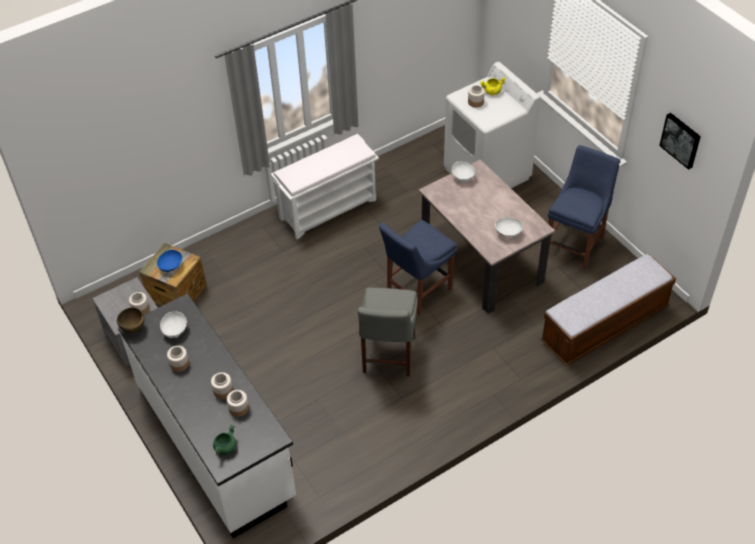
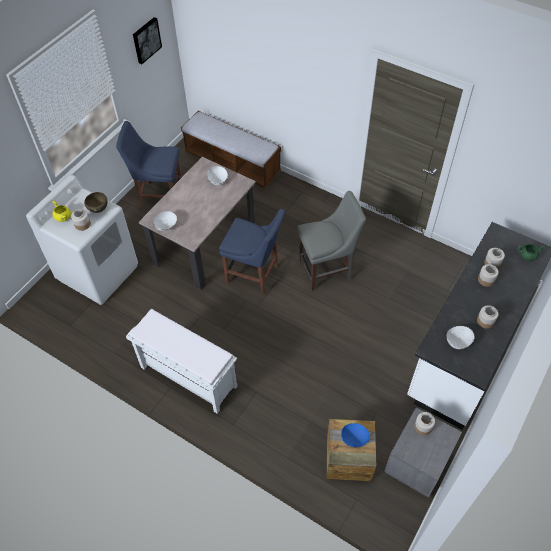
camera: 115 degrees left, 5 degrees up
brown bowl [117,307,145,333] -> brown bowl moved to [84,192,108,213]

